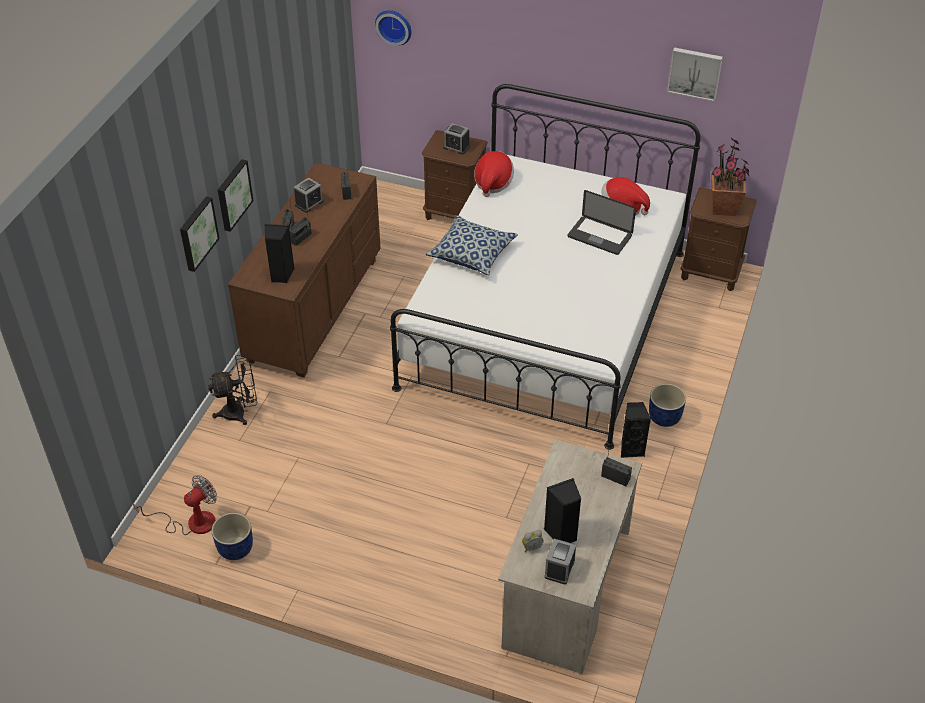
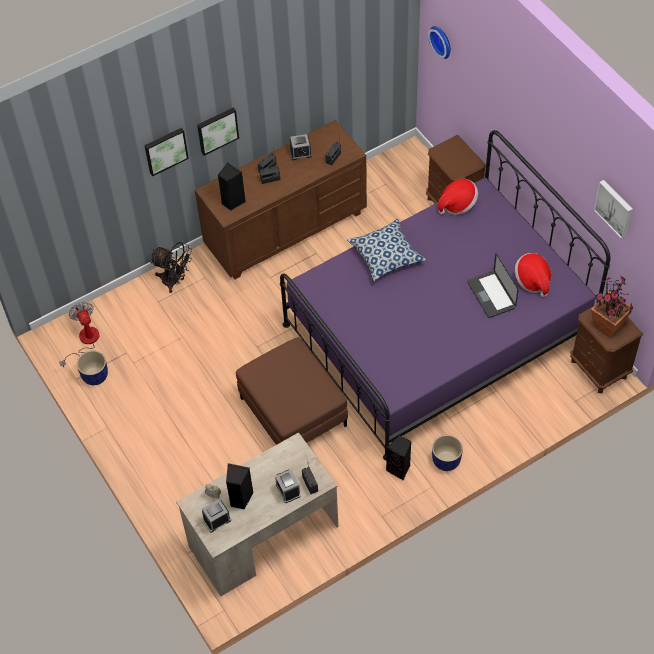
camera: 40 degrees right, 10 degrees up
fan [133,475,217,535] -> fan turned 105 degrees counterclockwise [59,302,99,367]
white bed [390,84,700,450] -> purple bed [280,130,611,461]
alarm clock [443,123,470,154] -> alarm clock moved to [275,469,301,503]
none -> brown ottoman [236,337,348,445]

